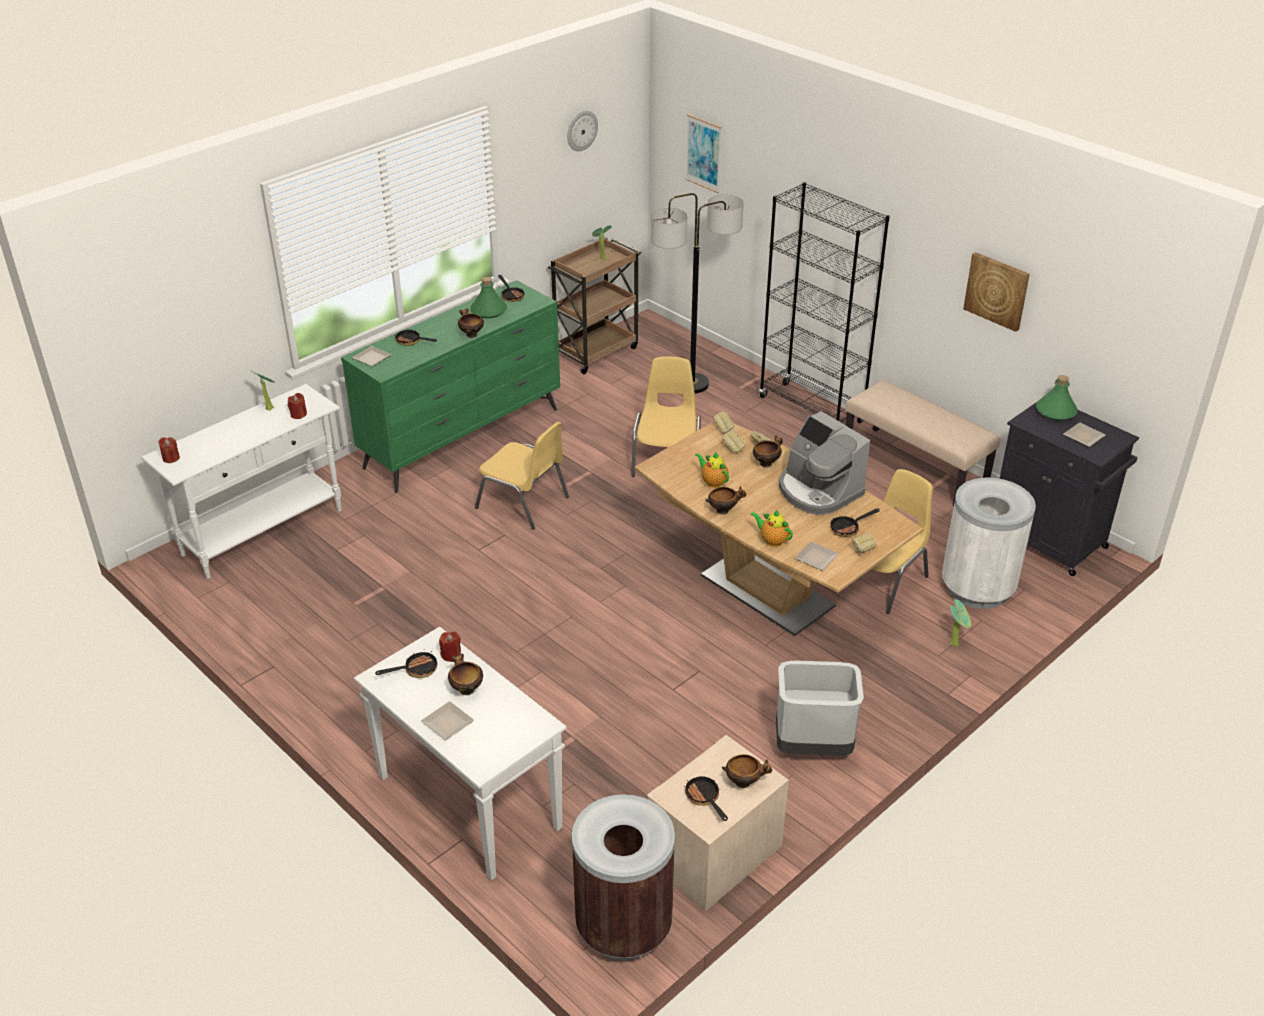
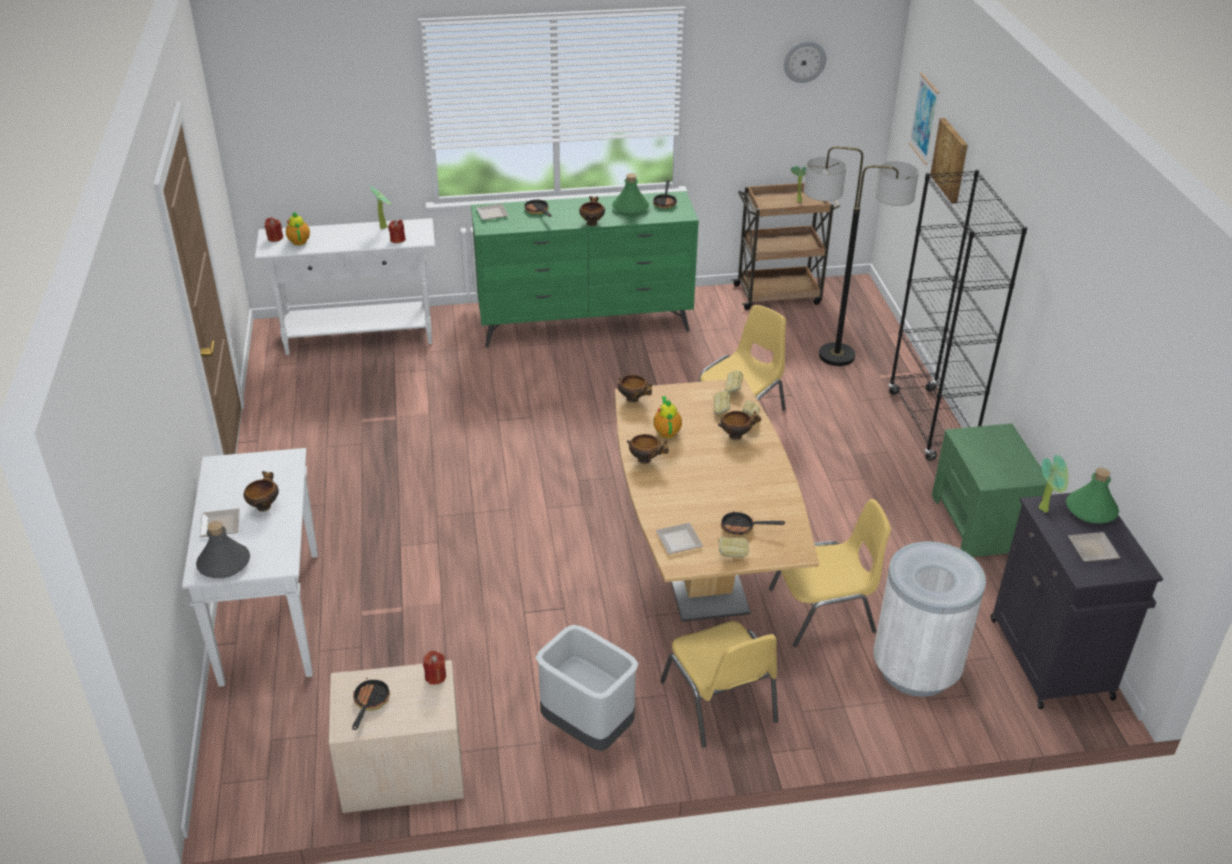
camera: 35 degrees right, 0 degrees up
frying pan [375,649,437,678] -> none
red candle [439,632,461,662] -> red candle moved to [423,651,446,684]
yellow chair [475,422,569,530] -> yellow chair moved to [660,621,778,747]
brown trash can [572,794,675,961] -> none
bowl [722,754,772,788] -> bowl moved to [618,375,652,403]
teapot [750,510,793,547] -> teapot moved to [286,211,310,246]
coffee machine [779,411,870,515] -> none
beige bench [845,380,1000,507] -> green nightstand [932,423,1048,557]
potted plant [950,599,971,647] -> potted plant moved to [1039,455,1068,513]
picture [963,252,1030,332] -> picture moved to [931,118,968,204]
none -> grey bottle [196,521,250,578]

